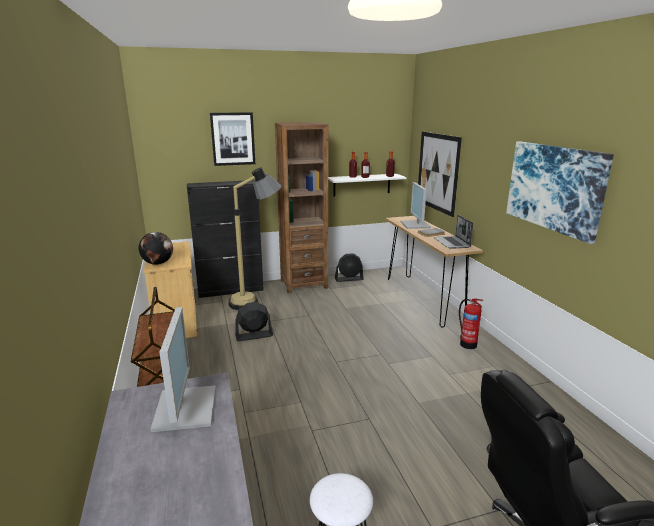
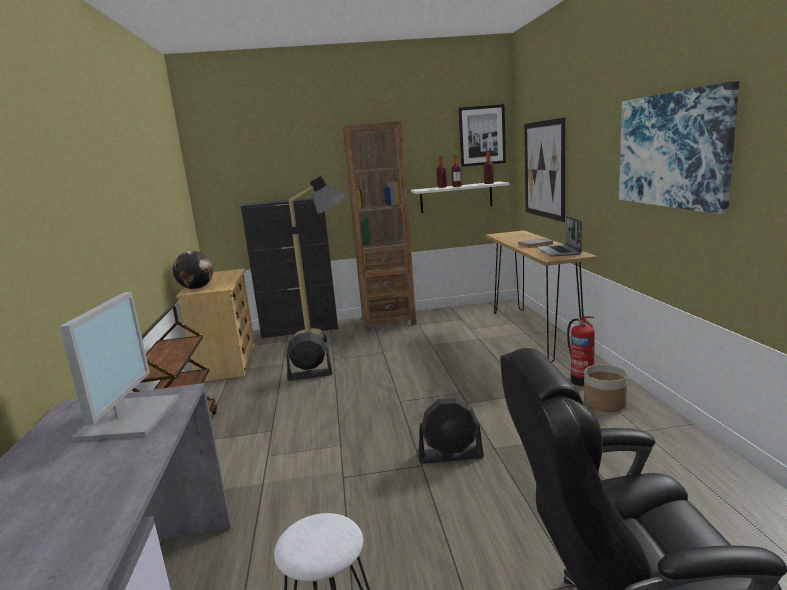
camera: 10 degrees right, 5 degrees down
picture [210,112,255,166] -> picture moved to [458,104,506,167]
black fan [335,253,364,282] -> black fan moved to [418,398,484,464]
monitor [400,182,431,229] -> none
none -> planter [584,365,628,412]

